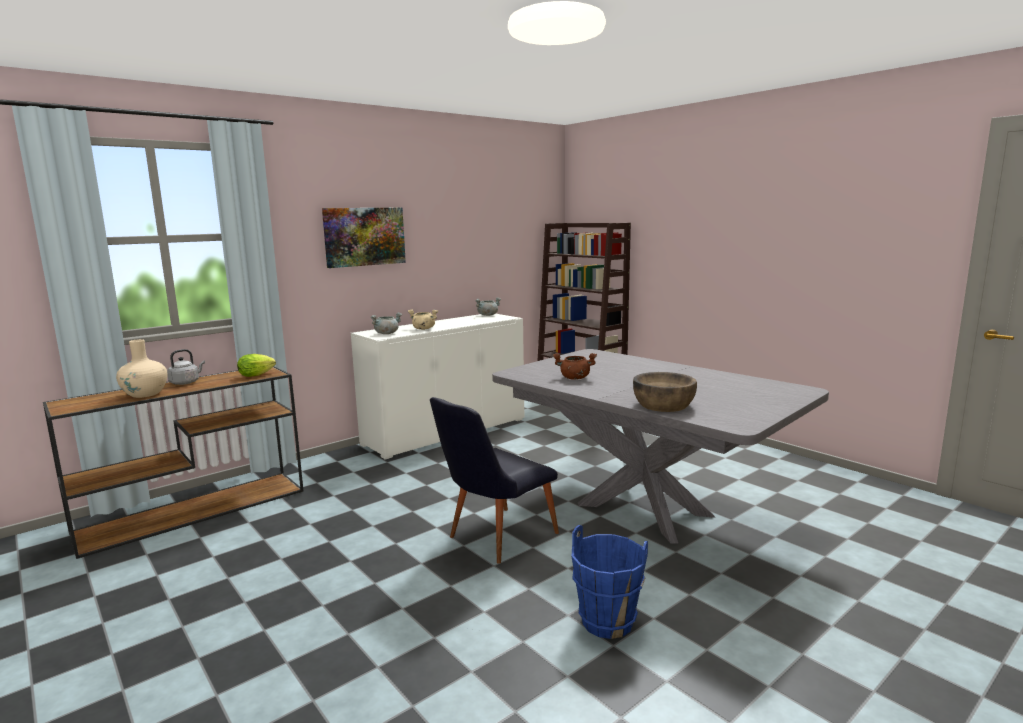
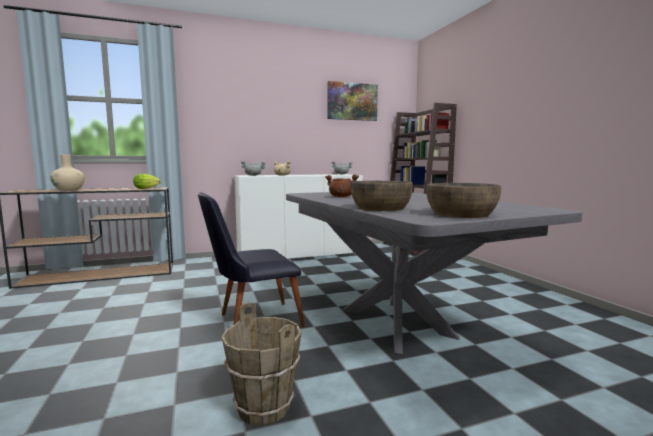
camera: 20 degrees right, 5 degrees down
grey kettle [167,349,205,385] -> none
picture [322,208,406,268] -> picture moved to [327,81,378,121]
blue bucket [571,525,648,639] -> brown bucket [222,302,301,425]
none -> brown bowl [426,183,501,218]

